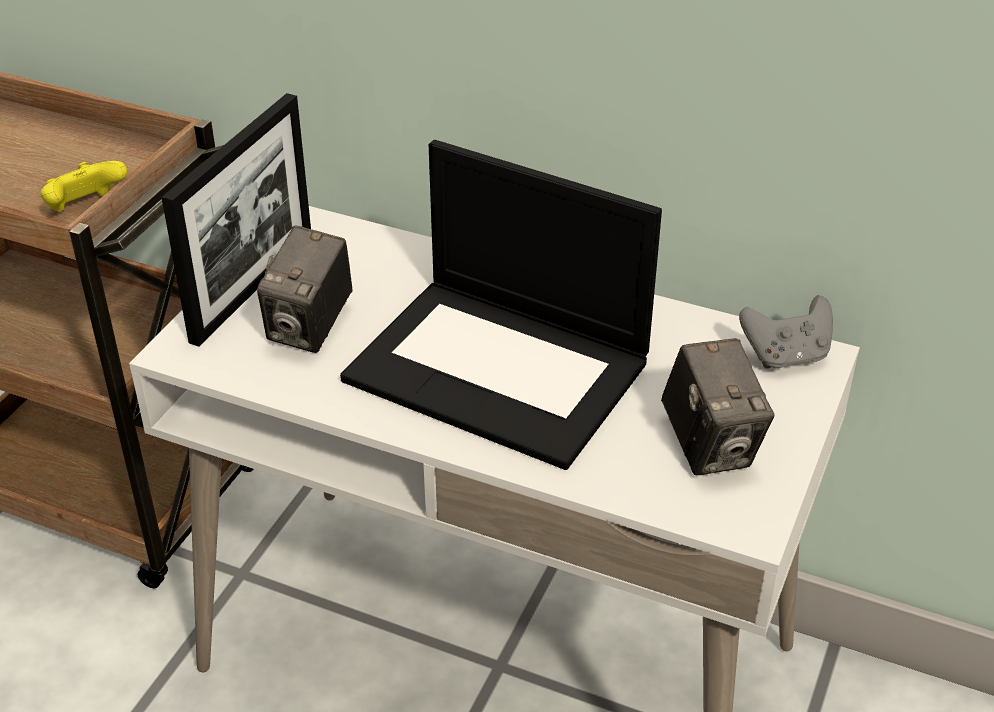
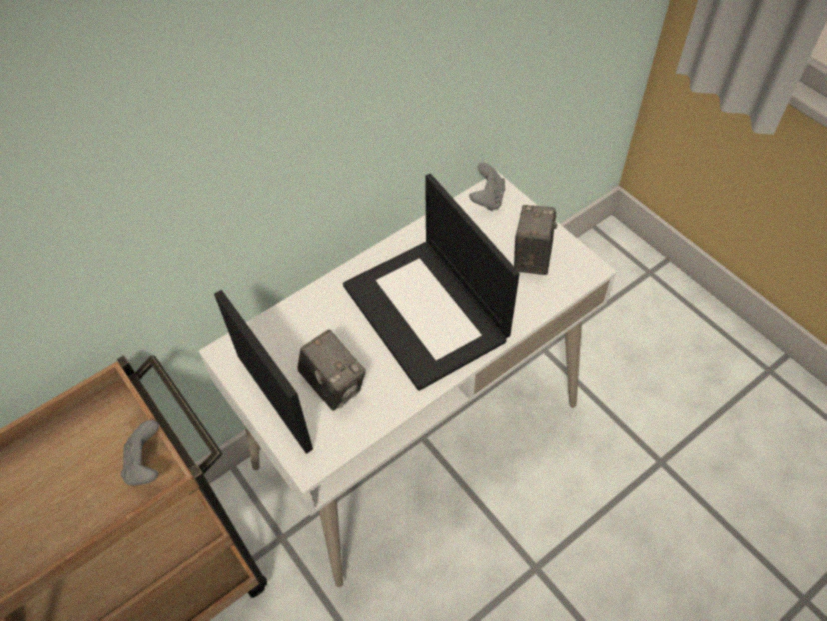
camera: 60 degrees left, 15 degrees up
yellow game controller [41,161,127,211] -> grey game controller [121,420,159,486]
laptop [340,140,662,470] -> laptop turned 90 degrees clockwise [343,173,520,391]
camera [661,338,775,476] -> camera turned 90 degrees counterclockwise [514,205,557,275]

